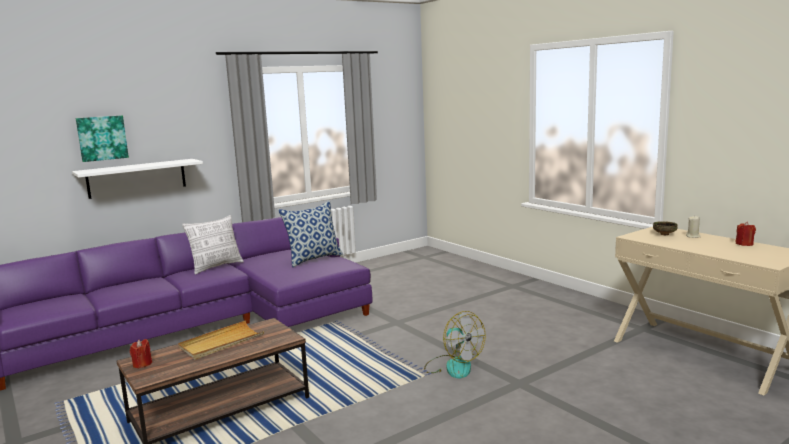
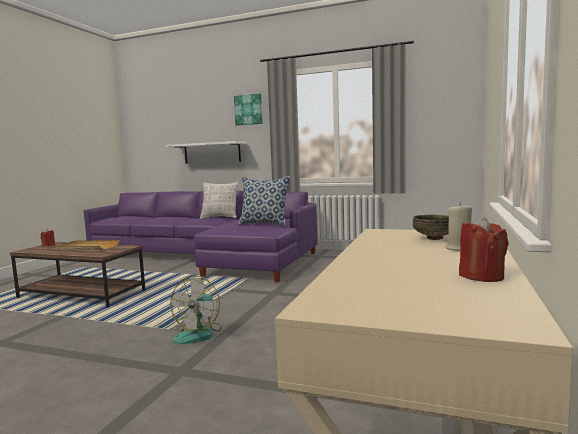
camera: 55 degrees right, 5 degrees down
picture [76,115,129,162] -> picture moved to [234,94,263,126]

